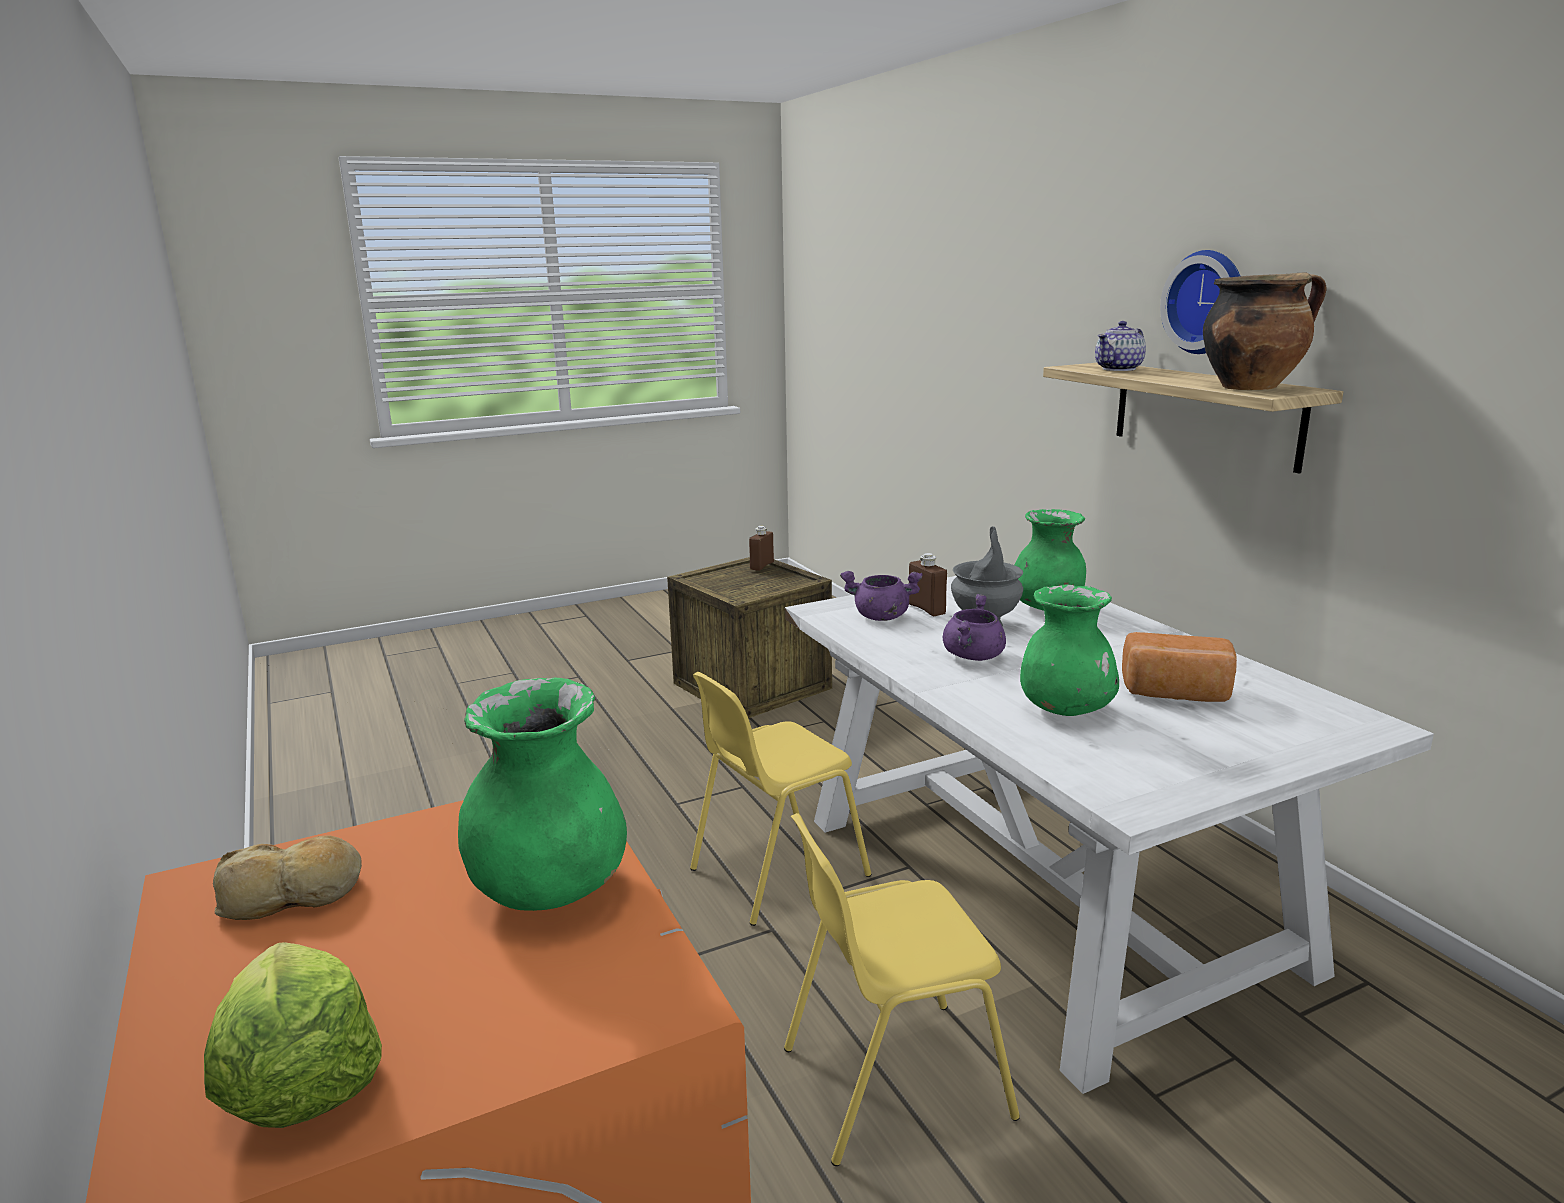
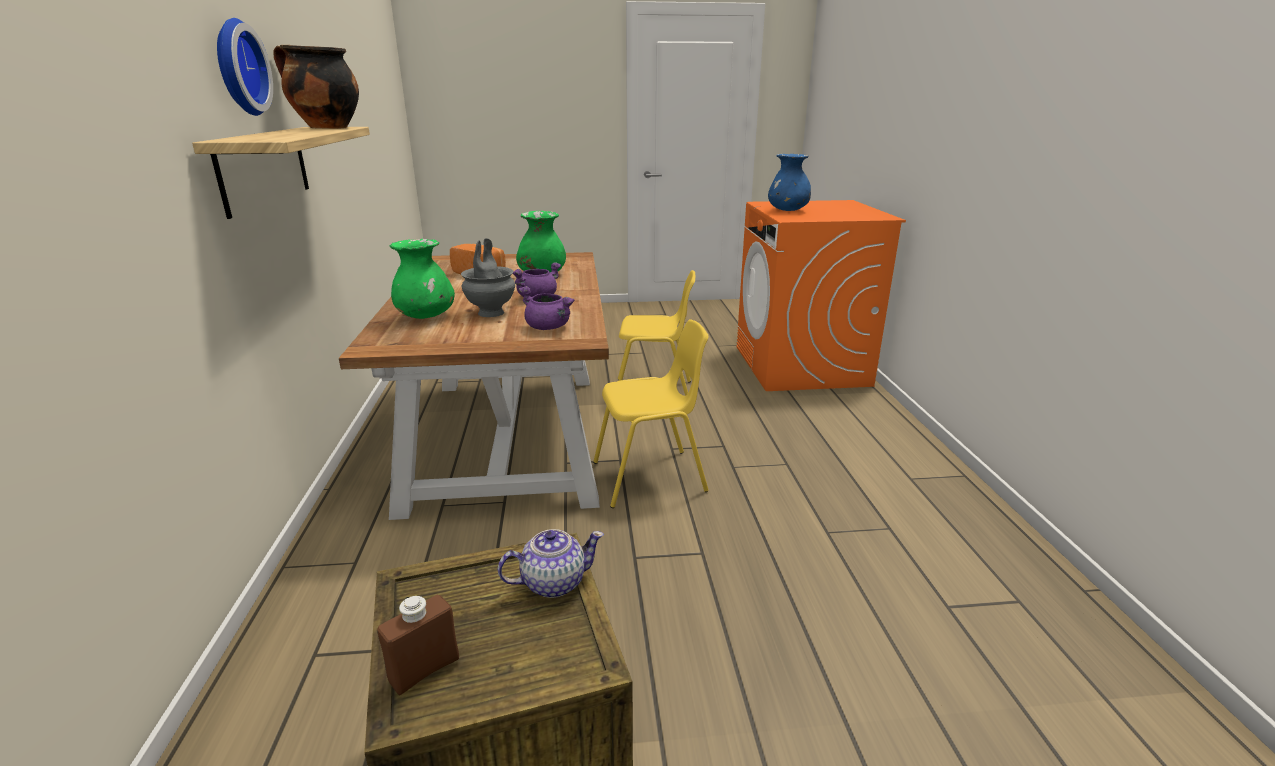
camera: 160 degrees left, 5 degrees up
lettuce [204,942,382,1128] -> none
bread [213,835,362,920] -> none
green vase [458,678,627,911] -> blue vase [768,154,811,211]
white dining table [785,576,1434,1094] -> brown dining table [339,252,609,520]
brown bottle [909,553,947,616] -> none
teapot [1095,321,1146,371] -> teapot moved to [497,529,604,598]

